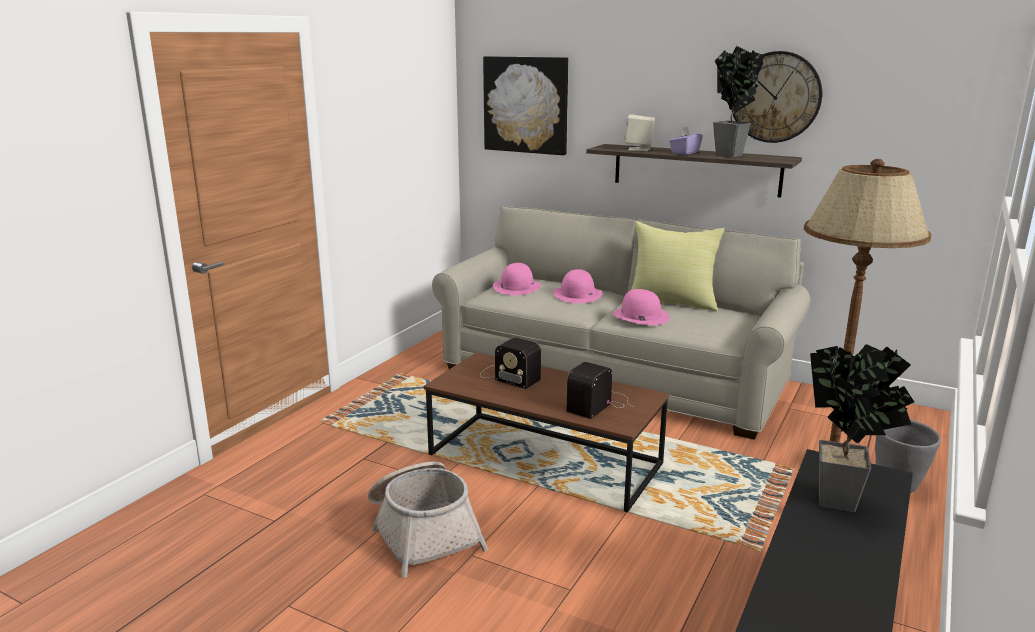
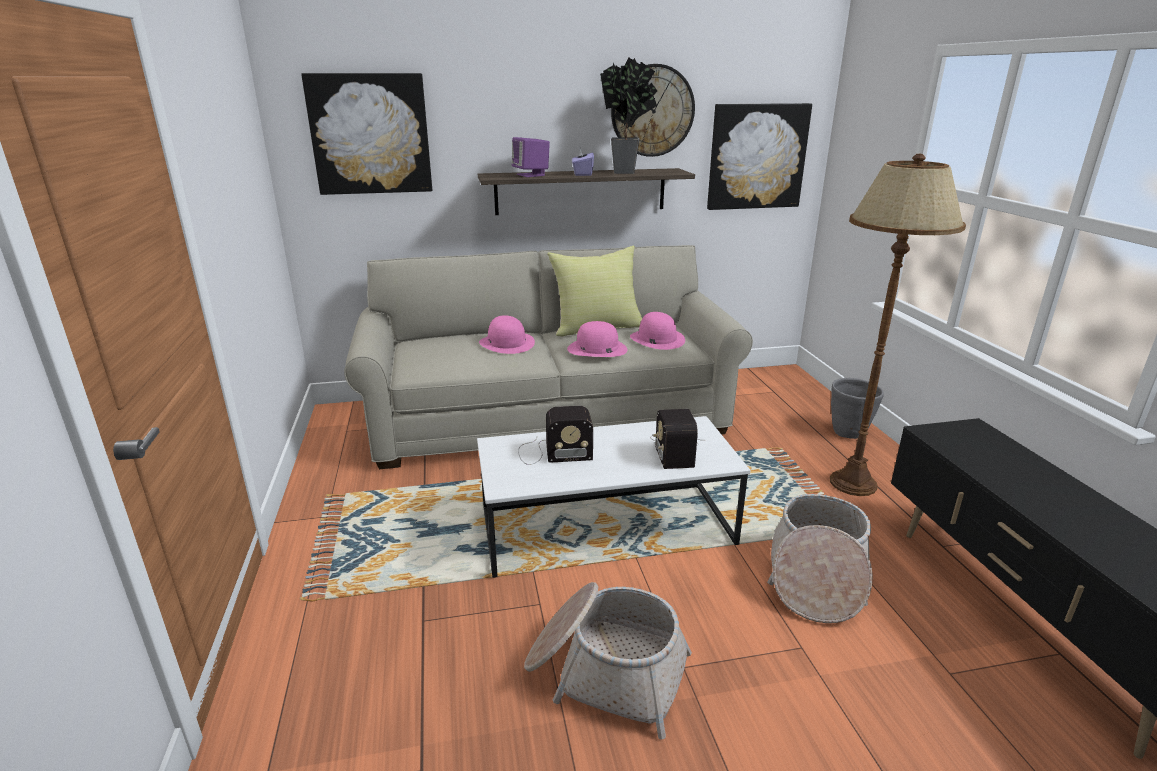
camera: 40 degrees left, 5 degrees up
brown coffee table [424,352,669,512] -> white coffee table [477,416,750,578]
pink hat [493,263,541,295] -> pink hat moved to [630,312,685,350]
beige speaker [624,114,655,151] -> purple speaker [512,137,550,177]
potted plant [810,344,914,512] -> none
none -> picture [707,103,812,210]
none -> basket [767,494,873,623]

